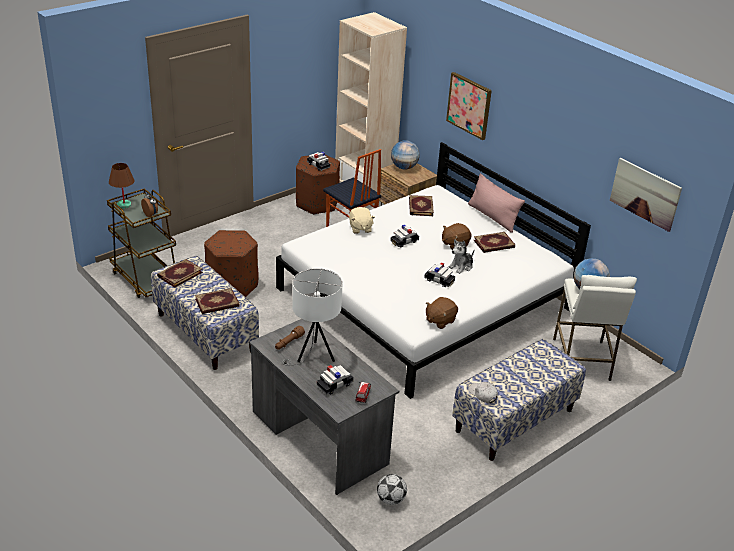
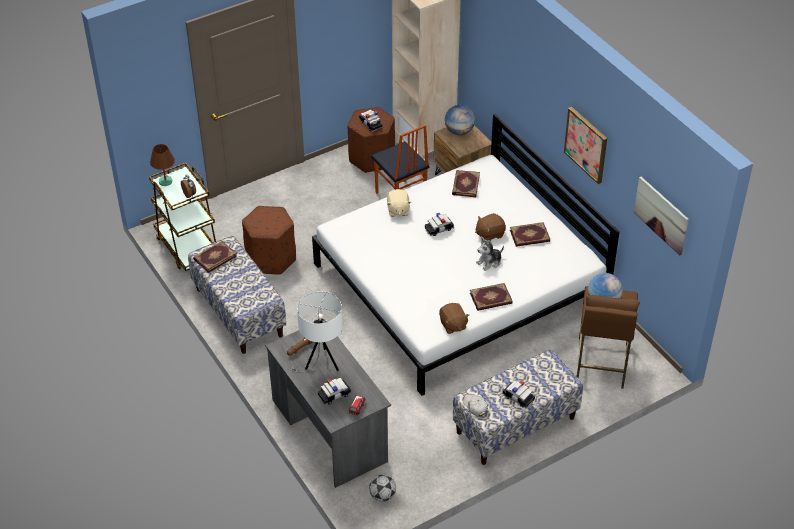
camera: 10 degrees right, 10 degrees up
book [195,288,240,314] -> book moved to [470,283,513,311]
toy car [424,262,455,287] -> toy car moved to [503,381,535,408]
brown plush toy [426,297,458,329] -> brown plush toy turned 75 degrees counterclockwise [439,303,469,334]
picture [446,72,492,140] -> picture moved to [564,107,607,184]
pink pillow [468,174,525,233] -> none
white stool [553,275,637,381] -> brown stool [577,286,640,389]

